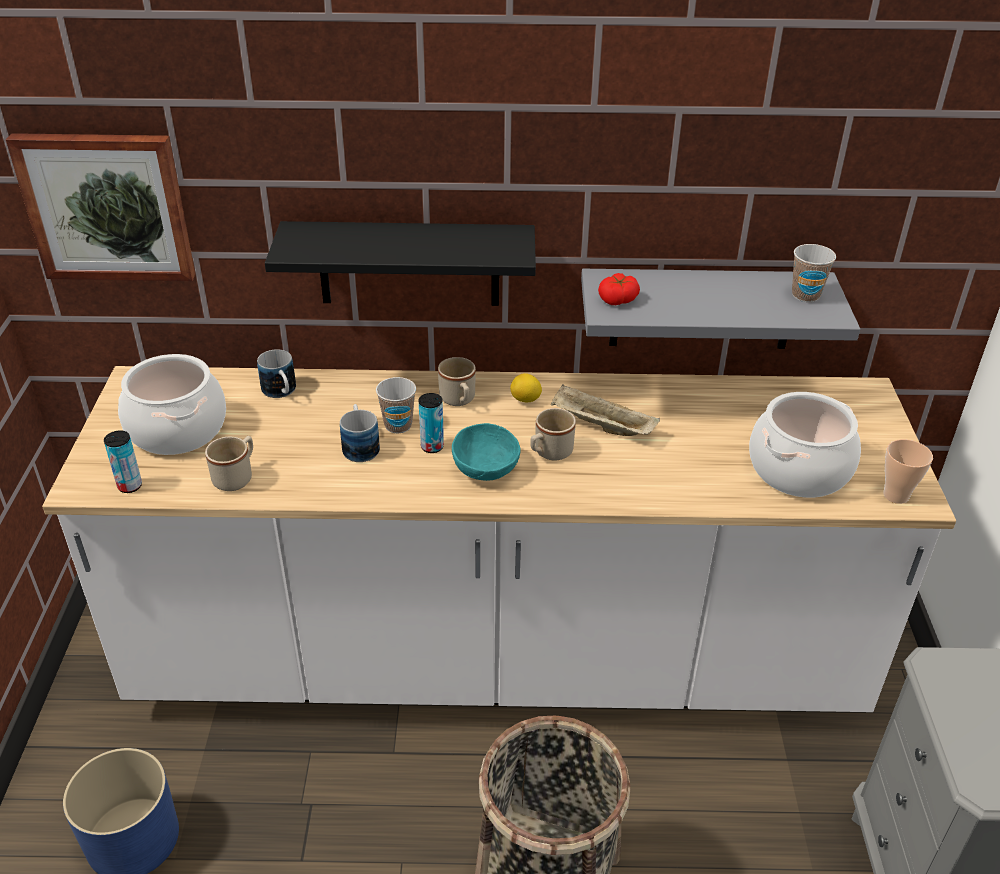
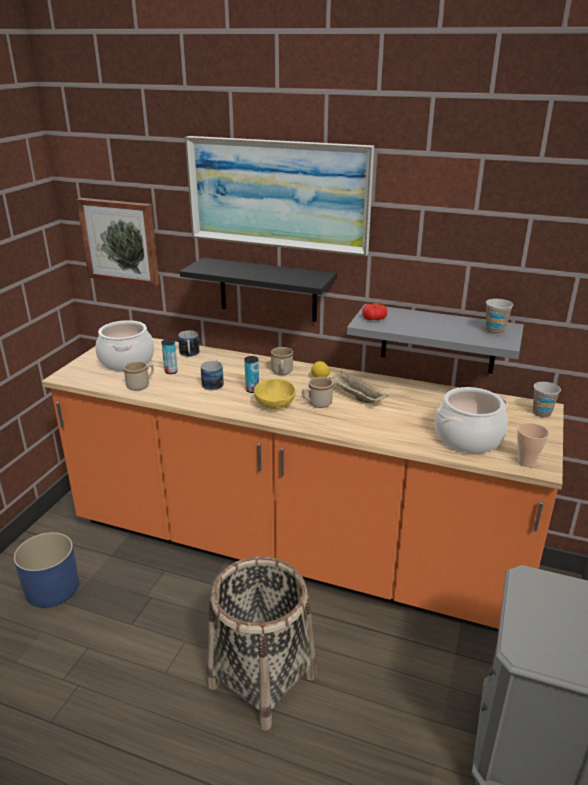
camera: 20 degrees right, 10 degrees down
white counter [42,366,956,712] -> orange counter [42,338,564,632]
can [104,431,142,493] -> can moved to [162,339,178,374]
cup [376,377,416,433] -> cup moved to [533,382,561,418]
turquoise bowl [452,423,520,481] -> yellow bowl [254,379,296,409]
none -> picture [185,136,374,256]

